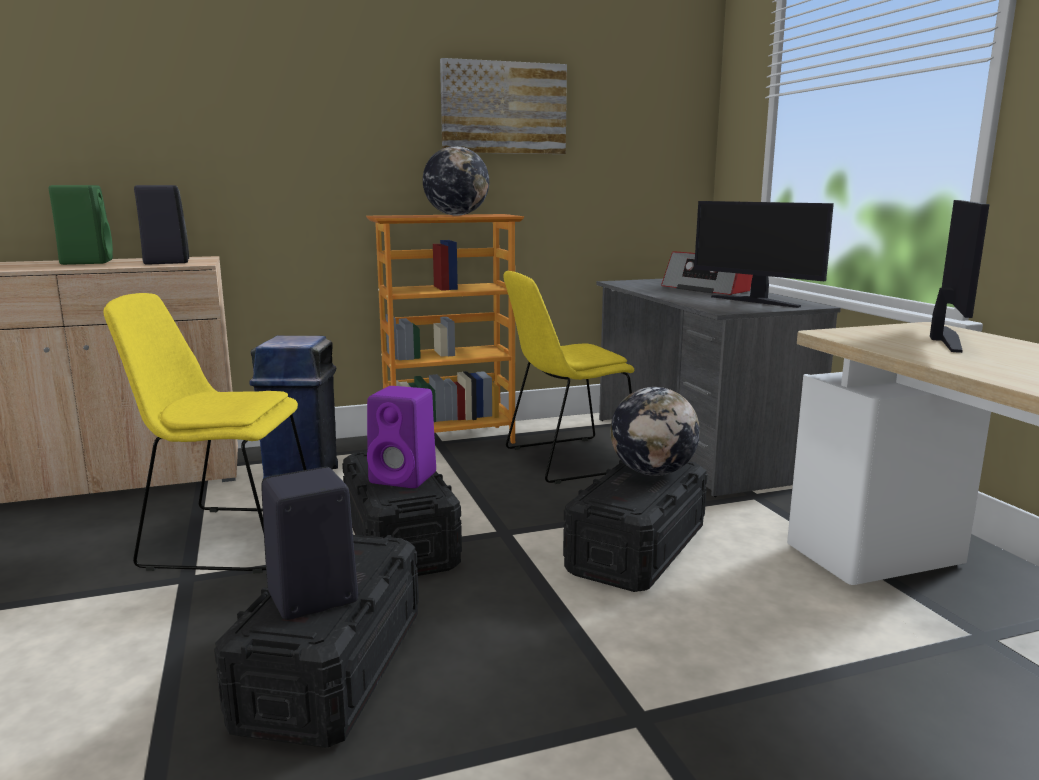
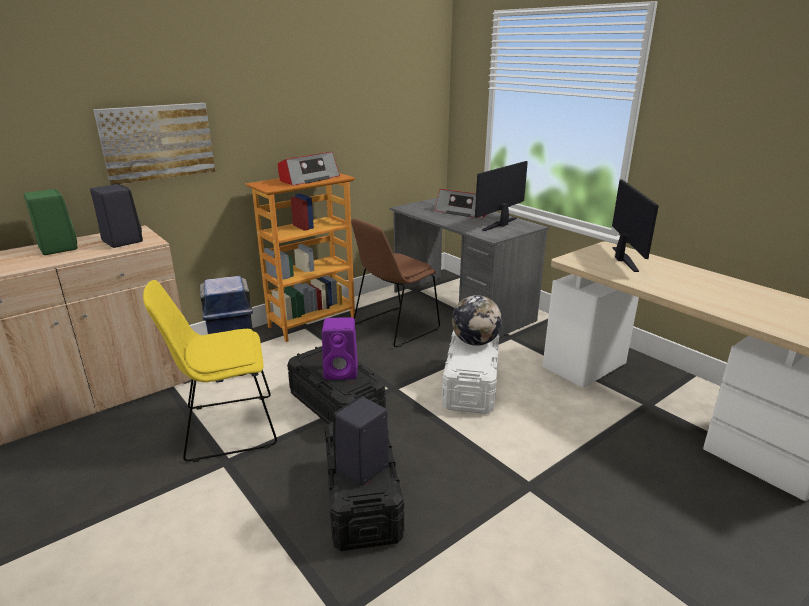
camera: 20 degrees left, 10 degrees up
globe [423,146,489,216] -> radio [278,152,340,186]
picture [440,58,567,154] -> picture moved to [93,103,215,185]
yellow chair [503,271,634,484] -> brown chair [351,219,440,347]
black storage box [563,460,707,592] -> white storage box [442,330,499,414]
monitor [694,201,834,308] -> monitor turned 105 degrees clockwise [475,161,528,231]

